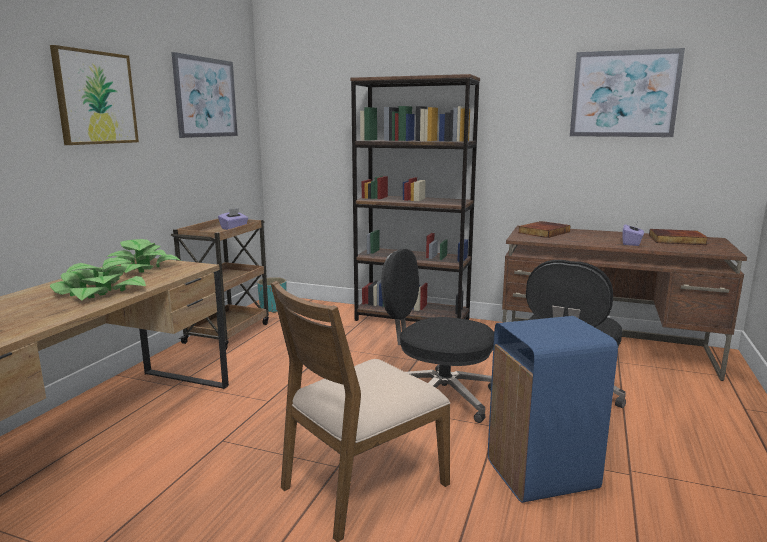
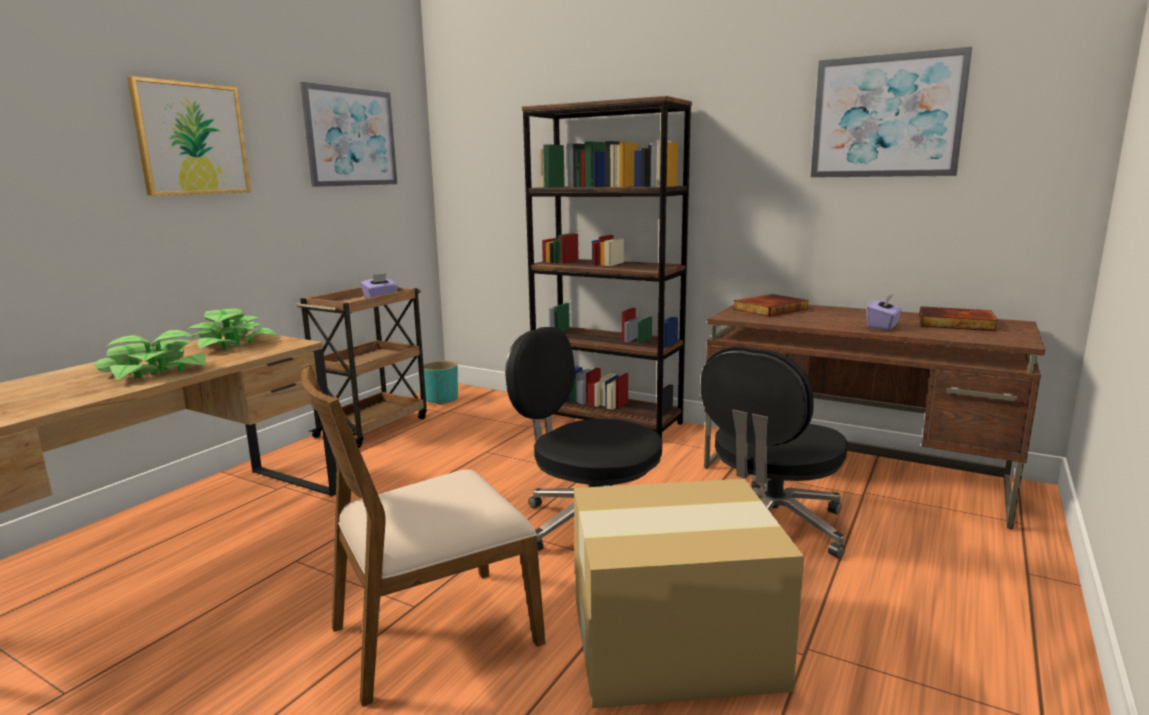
camera: 10 degrees right, 0 degrees up
blue trash can [488,316,618,503] -> cardboard box [574,479,804,708]

